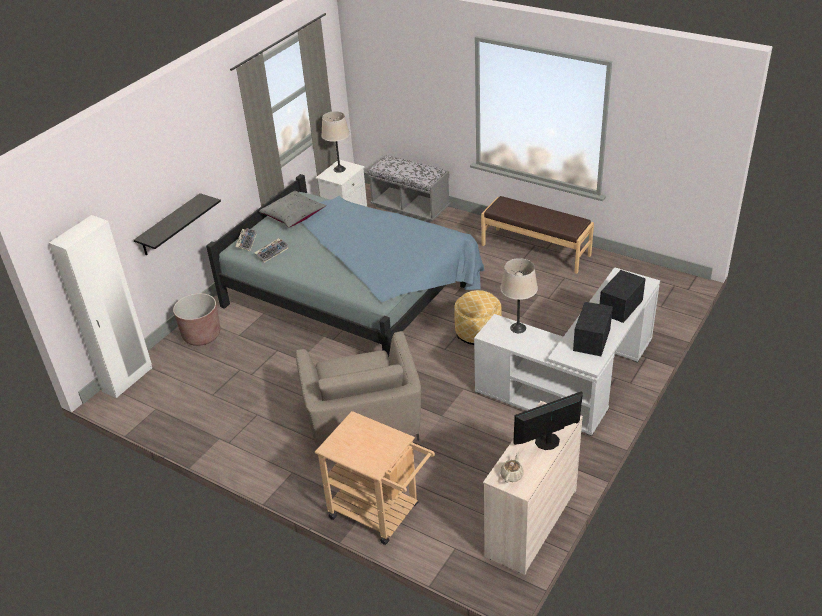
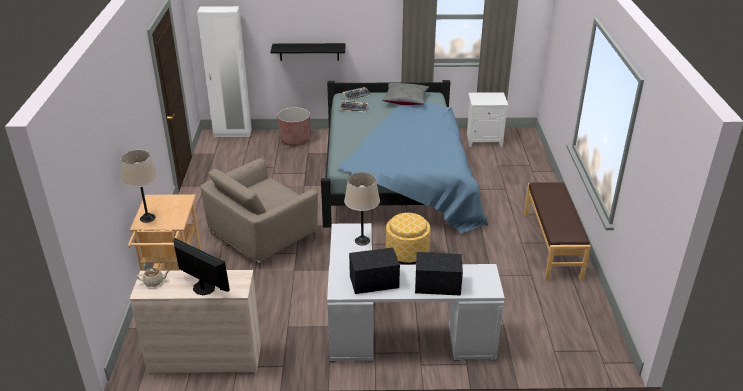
camera: 55 degrees right, 5 degrees down
beige table lamp [321,111,350,173] -> beige table lamp moved to [121,150,158,223]
grey bench [367,155,450,223] -> none

